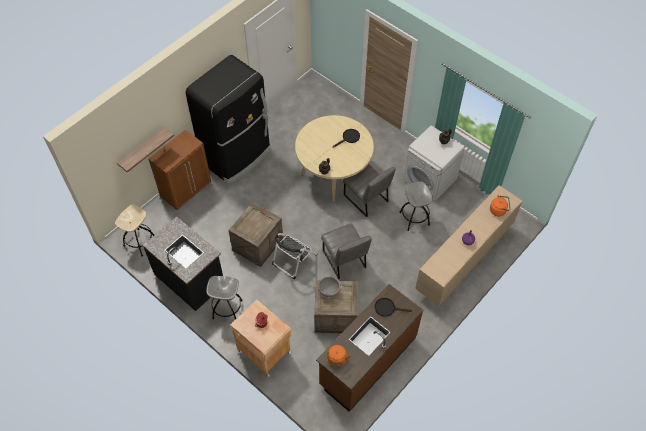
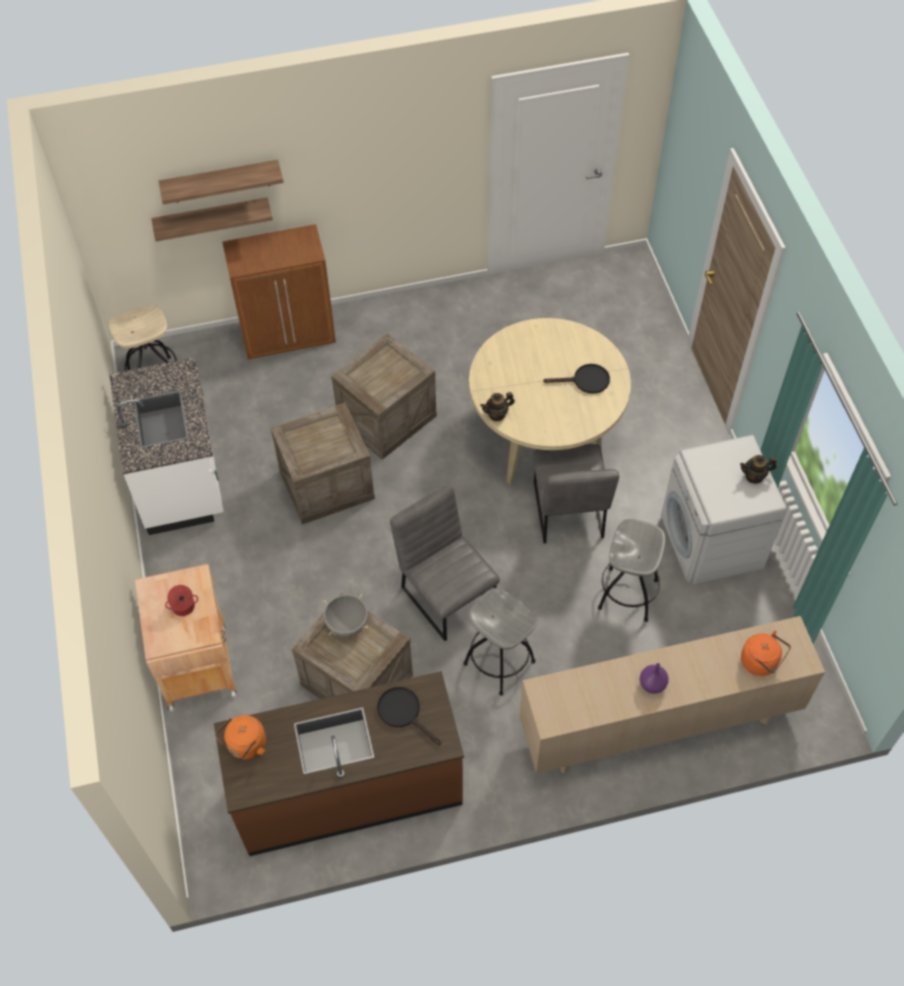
camera: 35 degrees right, 0 degrees up
black counter [143,217,223,311] -> white counter [109,357,224,535]
black fridge [186,55,271,184] -> none
grey stool [206,276,243,320] -> grey stool moved to [463,588,537,696]
step ladder [272,233,317,280] -> none
grey chair [321,224,372,279] -> grey chair turned 135 degrees clockwise [390,484,500,641]
none -> shelf [159,160,284,204]
none -> crate [331,333,437,460]

